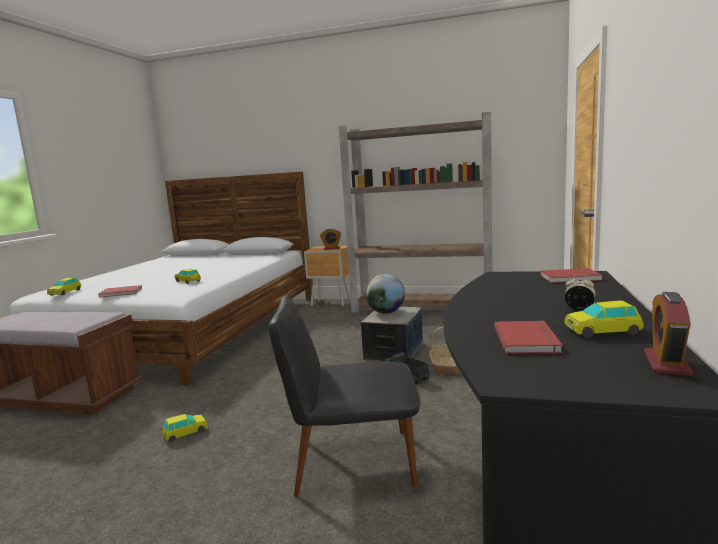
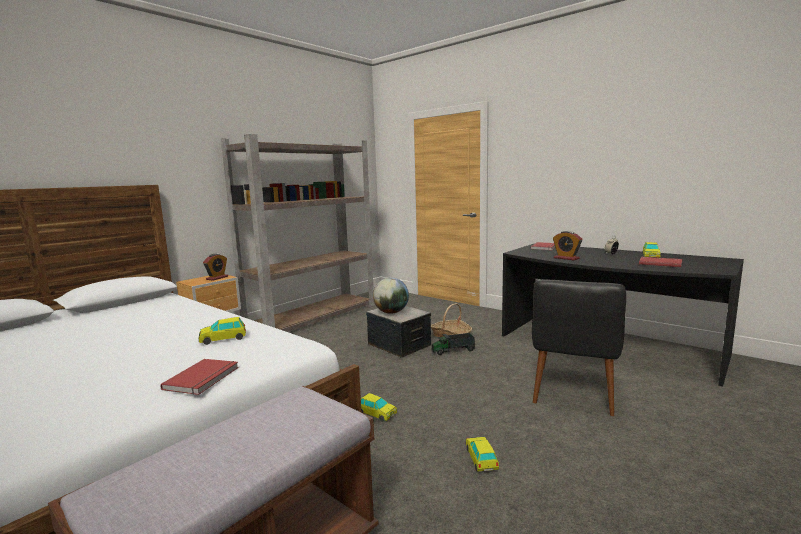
camera: 65 degrees left, 0 degrees up
toy car [47,278,81,296] -> toy car moved to [361,393,397,422]
alarm clock [644,292,693,376] -> alarm clock moved to [553,231,582,260]

